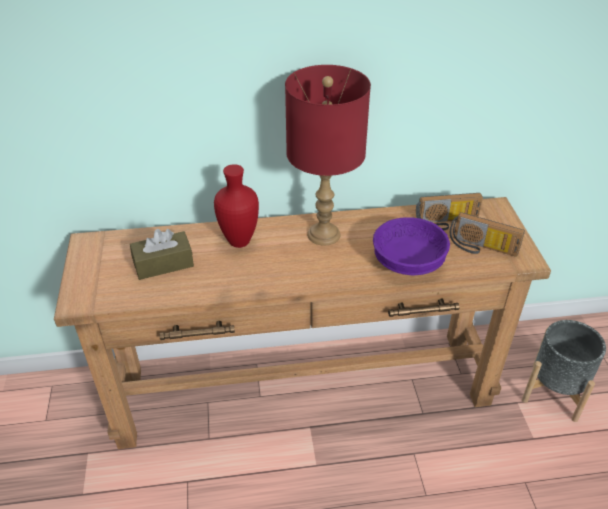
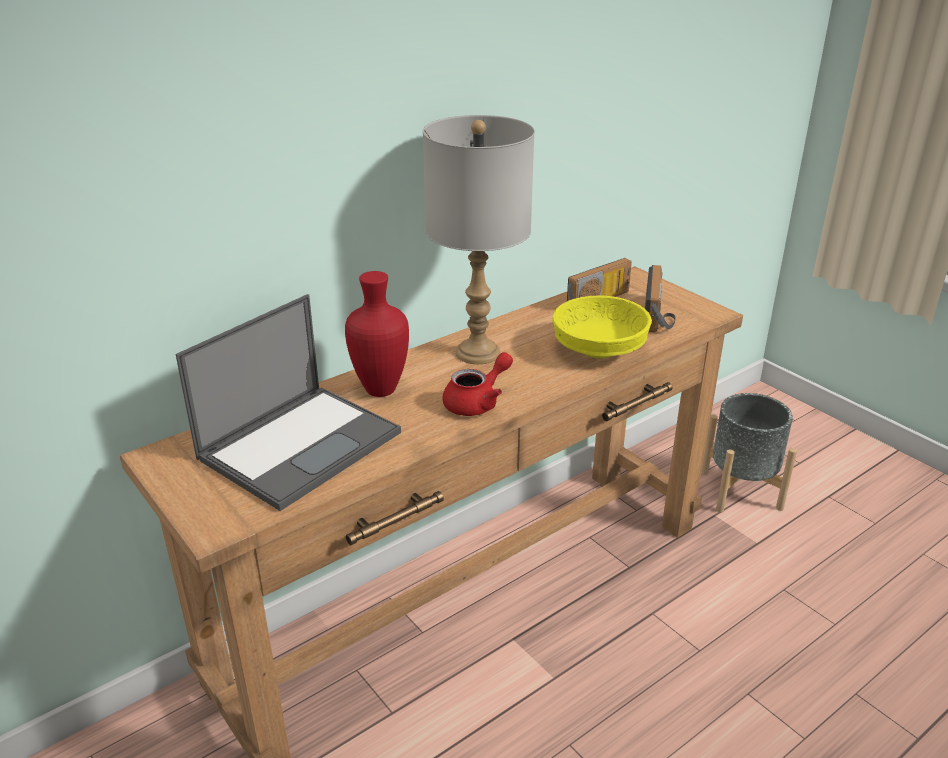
camera: 30 degrees left, 10 degrees down
brown tissue box [130,229,194,280] -> laptop [176,294,401,511]
red table lamp [285,65,371,245] -> grey table lamp [423,115,535,364]
purple bowl [373,217,450,275] -> yellow bowl [552,295,652,358]
radio [450,212,525,257] -> radio turned 75 degrees counterclockwise [645,265,676,332]
none -> red teapot [442,352,513,416]

